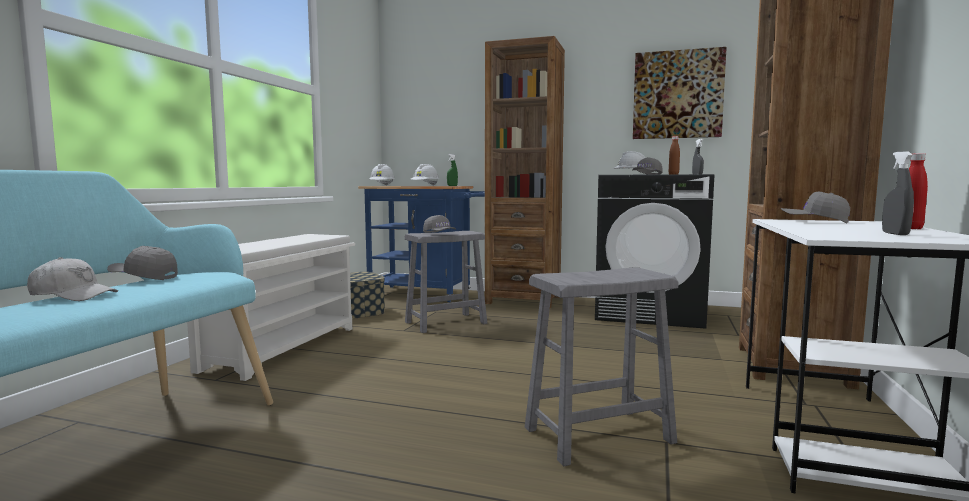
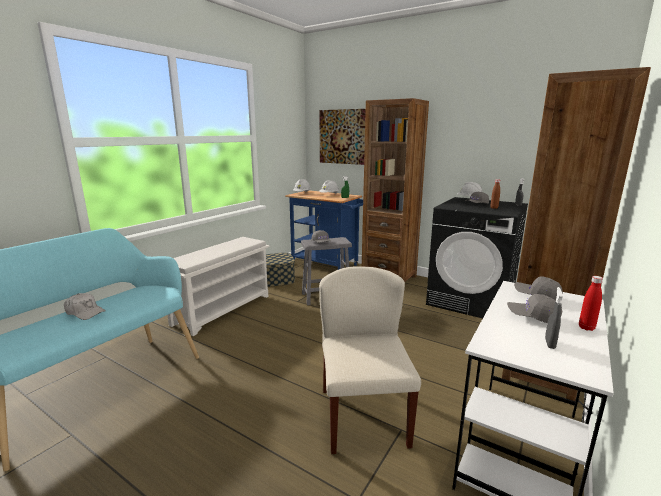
camera: 15 degrees right, 10 degrees up
grey cap [107,246,178,280] -> grey cap moved to [507,294,562,323]
grey stool [525,268,678,467] -> beige chair [319,266,421,454]
picture [633,47,727,139] -> picture moved to [319,109,366,165]

